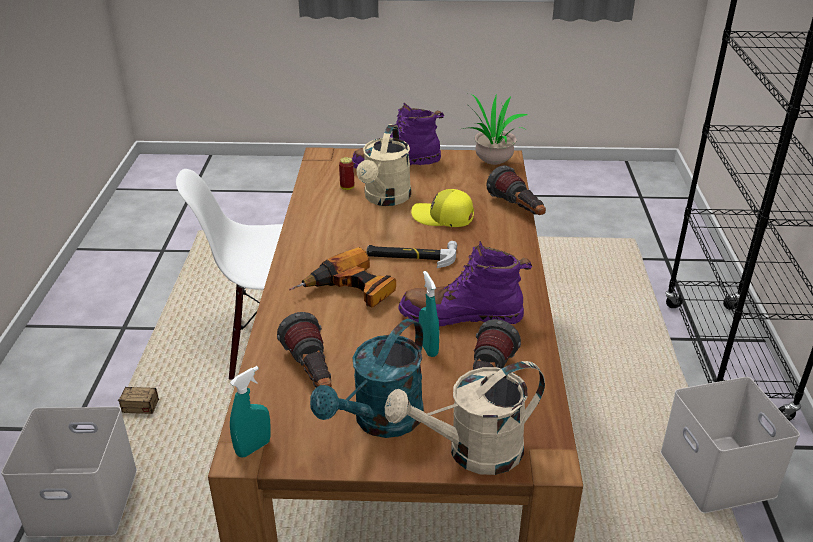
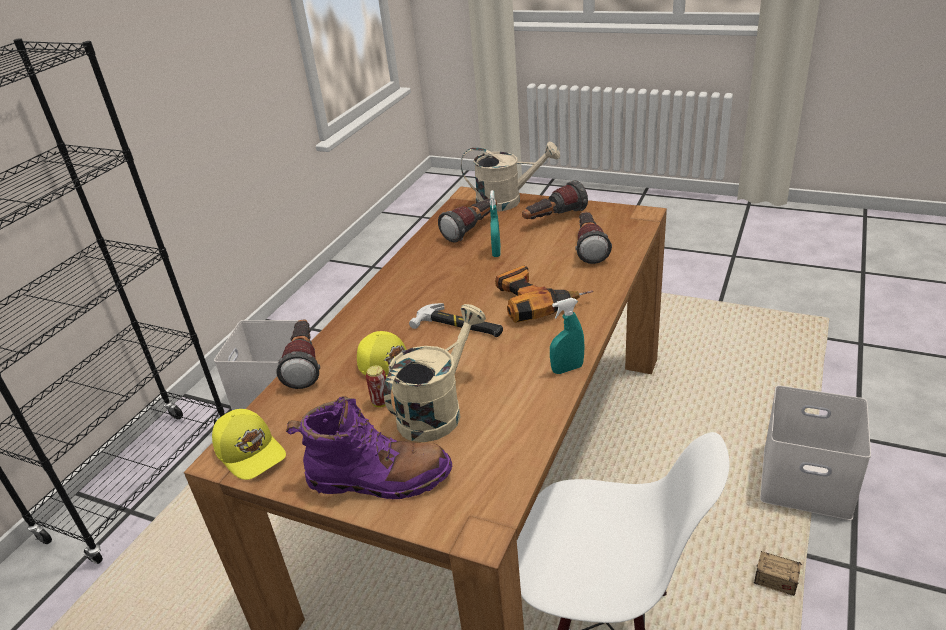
camera: 155 degrees left, 0 degrees up
turquoise spray bottle [230,366,271,457] -> turquoise spray bottle moved to [550,298,585,374]
turquoise watering can [310,319,424,438] -> flashlight [522,180,588,219]
can [339,157,354,190] -> can moved to [366,365,386,407]
purple boot [398,241,532,326] -> none
potted plant [463,93,528,165] -> yellow cap [212,409,286,480]

